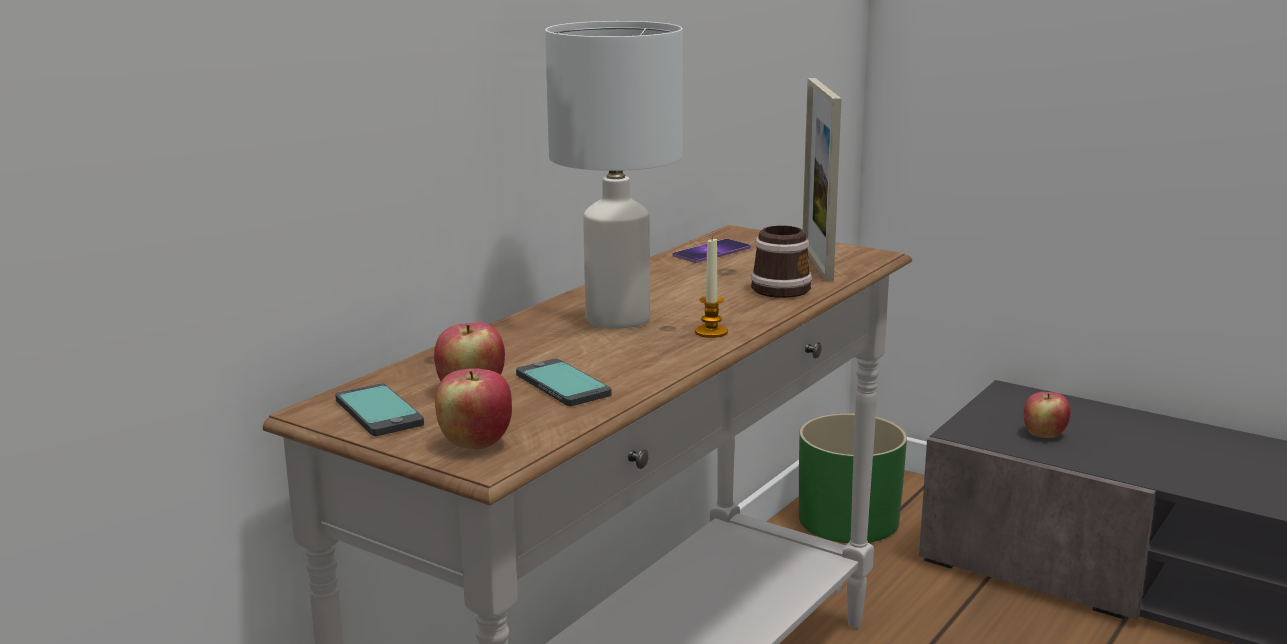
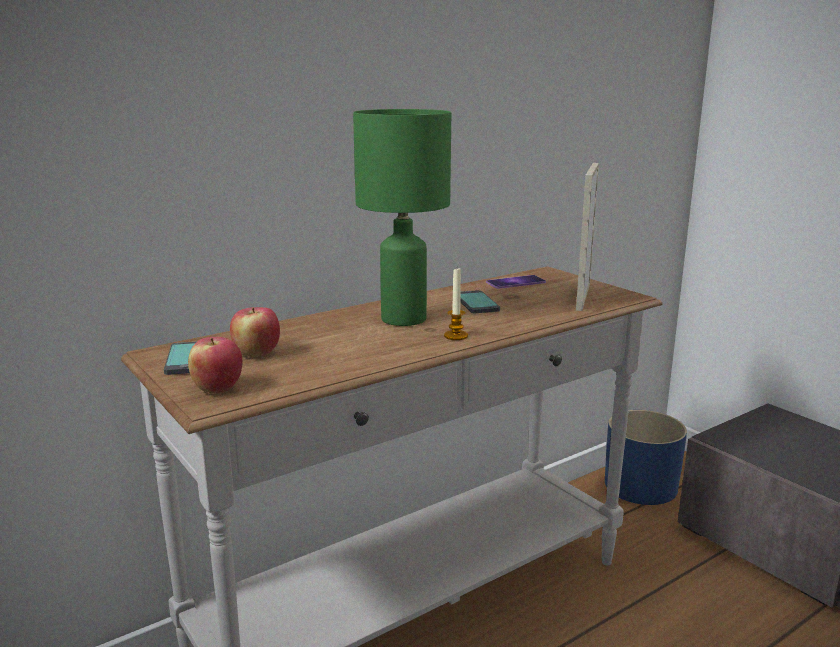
camera: 20 degrees right, 0 degrees up
phone [516,359,612,406] -> phone moved to [460,290,500,314]
white table lamp [545,21,683,329] -> green table lamp [353,109,451,326]
mug [751,225,812,298] -> none
green planter [799,413,907,543] -> blue planter [605,410,687,505]
apple [1024,392,1070,438] -> none

